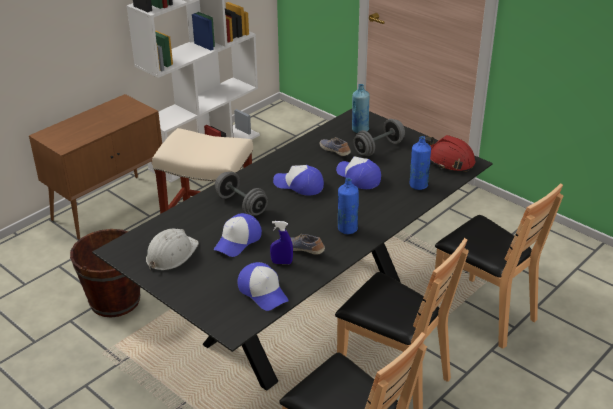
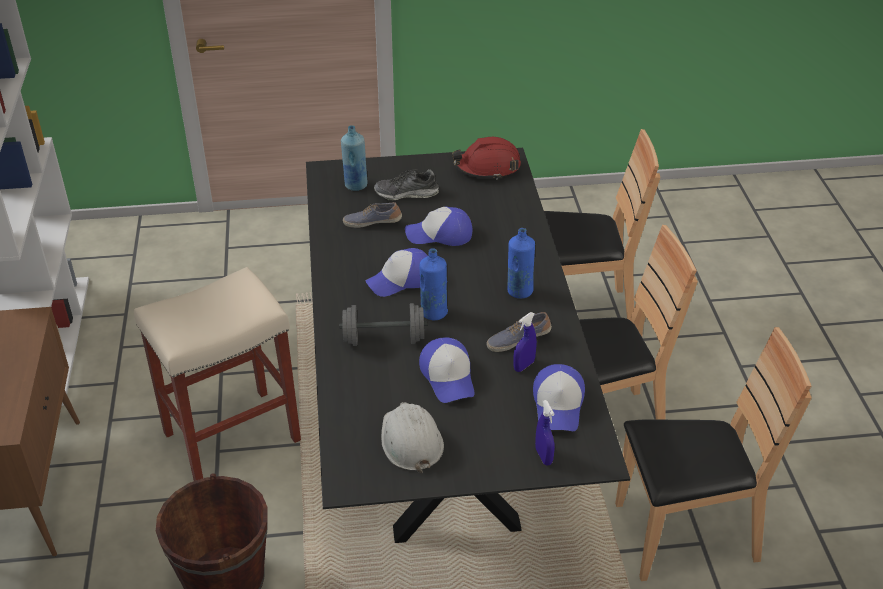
camera: 50 degrees left, 5 degrees up
cap [237,262,289,311] -> cap turned 90 degrees clockwise [533,364,585,431]
grey dumbbell [353,119,405,156] -> shoe [374,169,439,200]
blue bottle [409,136,431,190] -> blue bottle moved to [420,248,448,320]
none -> blue spray bottle [535,400,555,466]

